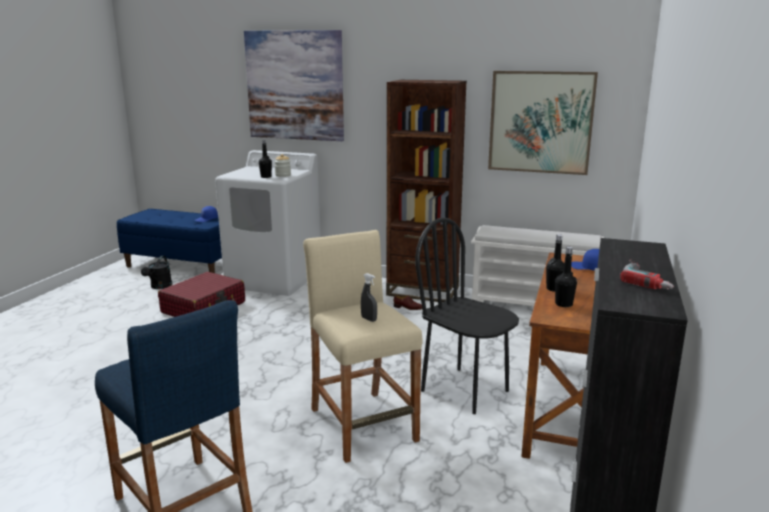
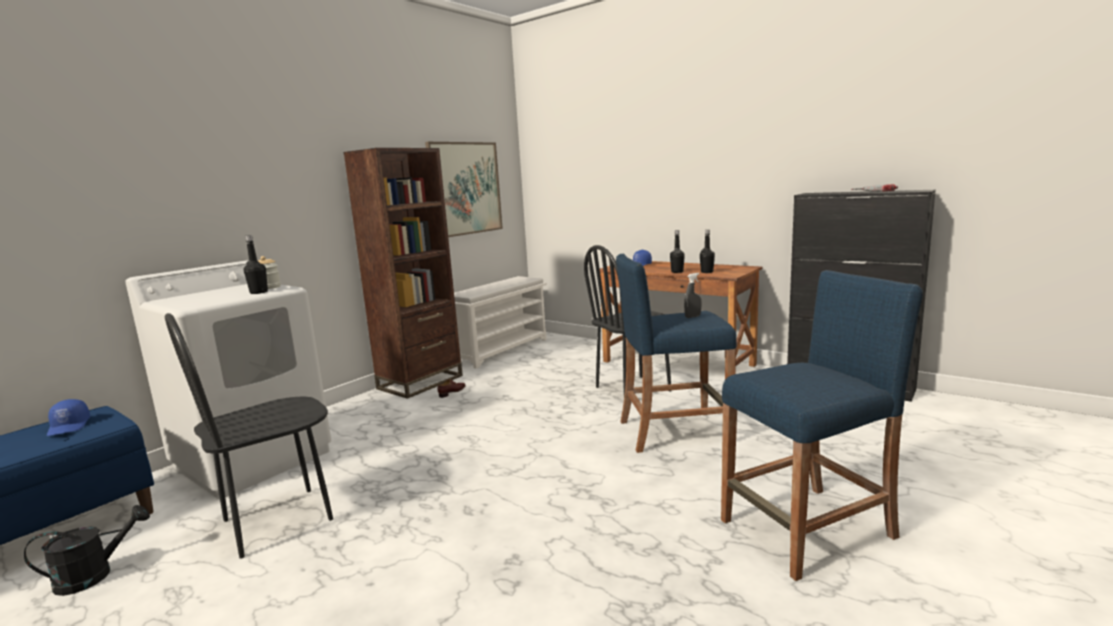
camera: 70 degrees left, 5 degrees down
black watering can [141,256,172,289] -> black watering can turned 60 degrees counterclockwise [24,505,150,596]
red suitcase [158,272,245,317] -> black chair [165,313,333,559]
picture [244,30,344,141] -> none
beige stool [303,230,423,463] -> blue stool [616,254,737,453]

